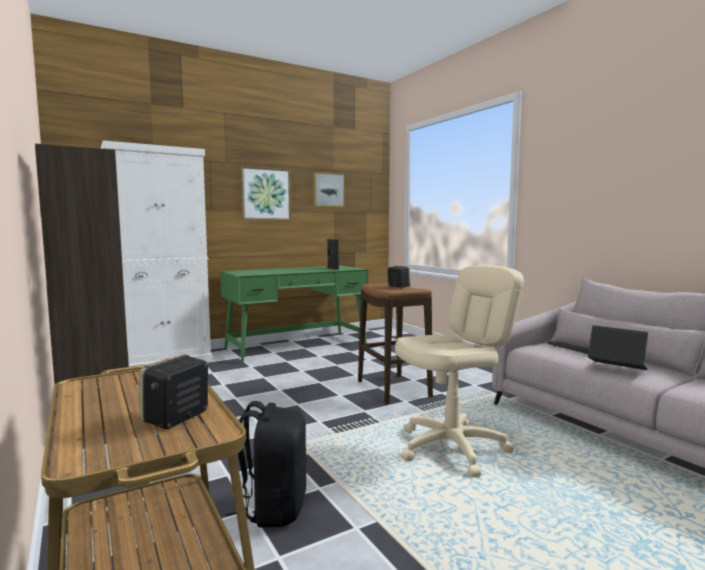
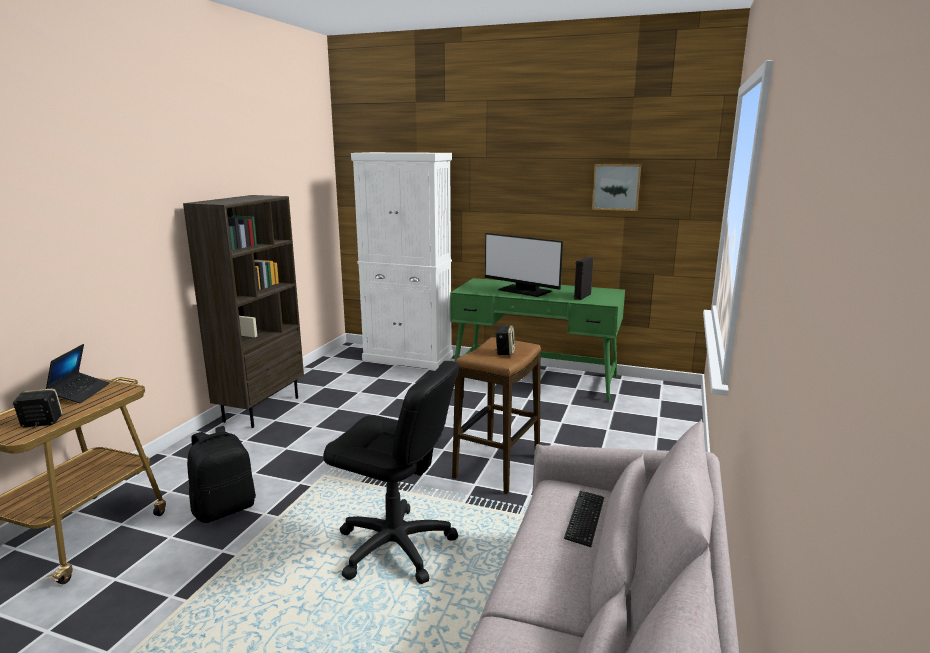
camera: 50 degrees right, 10 degrees up
picture [240,166,291,220] -> none
beige office chair [395,265,524,477] -> black office chair [323,361,460,584]
laptop [588,325,648,370] -> laptop moved to [46,344,110,403]
none -> monitor [485,233,563,297]

